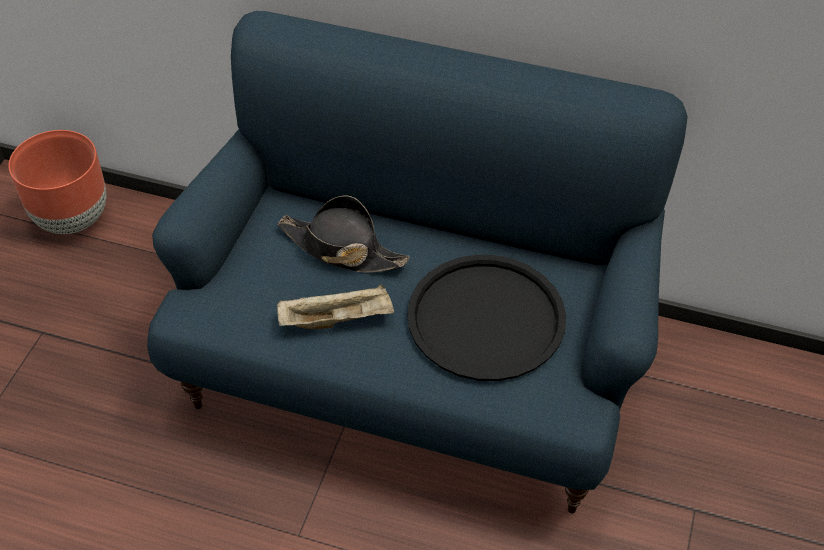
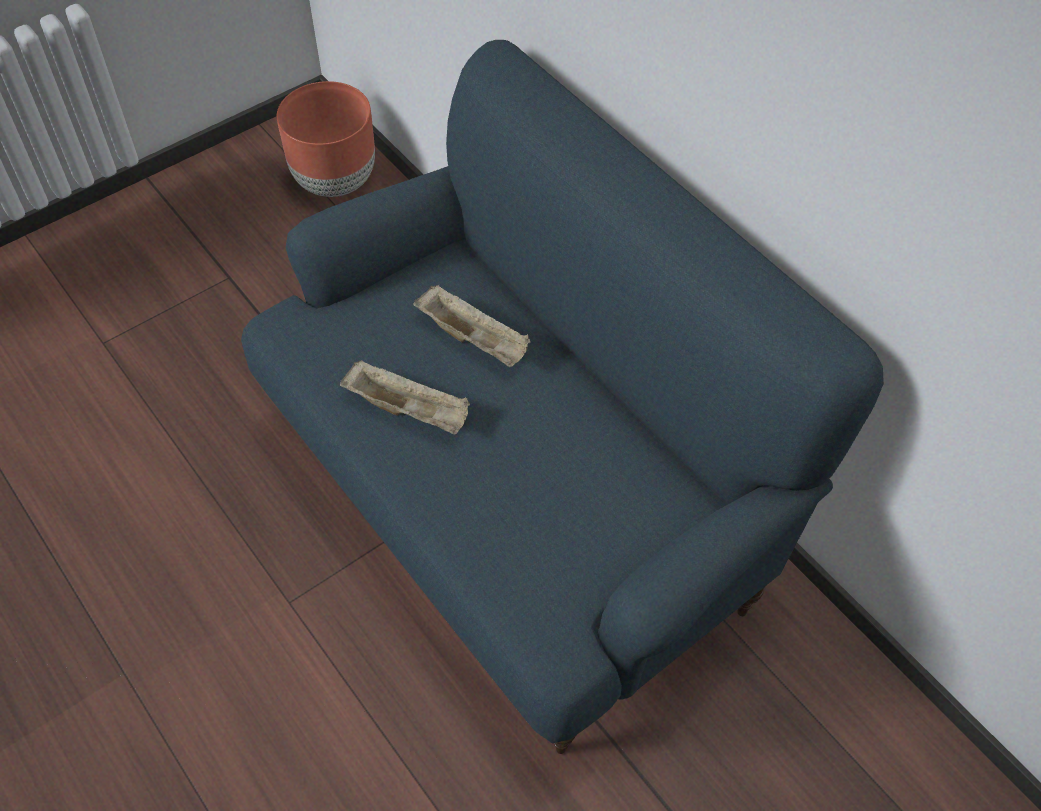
camera: 35 degrees right, 5 degrees up
black hat [277,195,409,273] -> beige tray [413,285,531,367]
black tray [407,255,566,381] -> none

